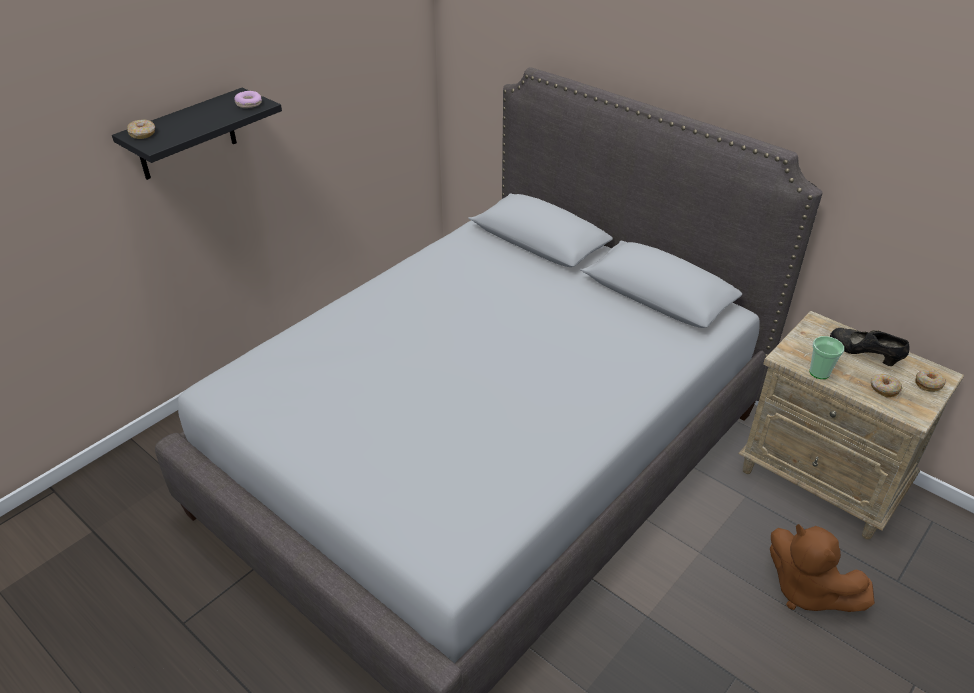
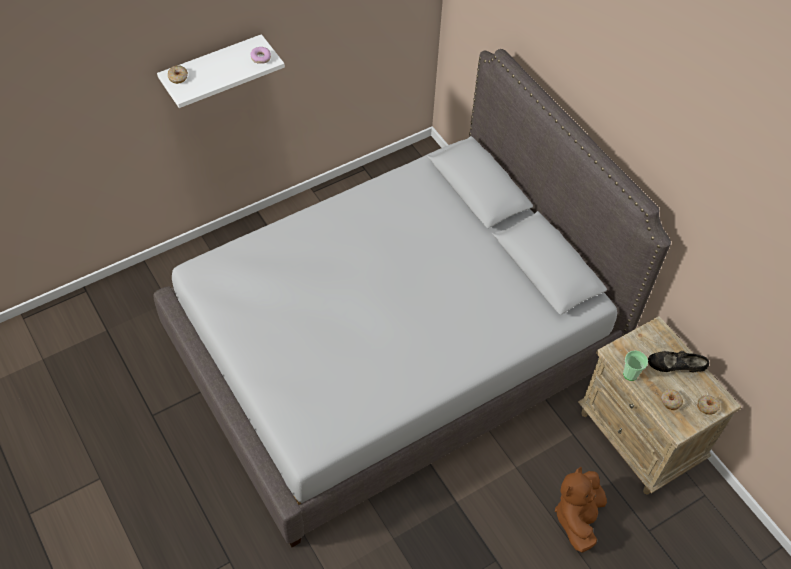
camera: 15 degrees right, 15 degrees up
black shelf [112,88,282,180] -> white shelf [157,34,285,108]
brown plush toy [770,524,875,612] -> brown plush toy turned 45 degrees clockwise [555,467,607,552]
black shoe [830,328,910,366] -> black shoe turned 45 degrees counterclockwise [648,351,709,373]

